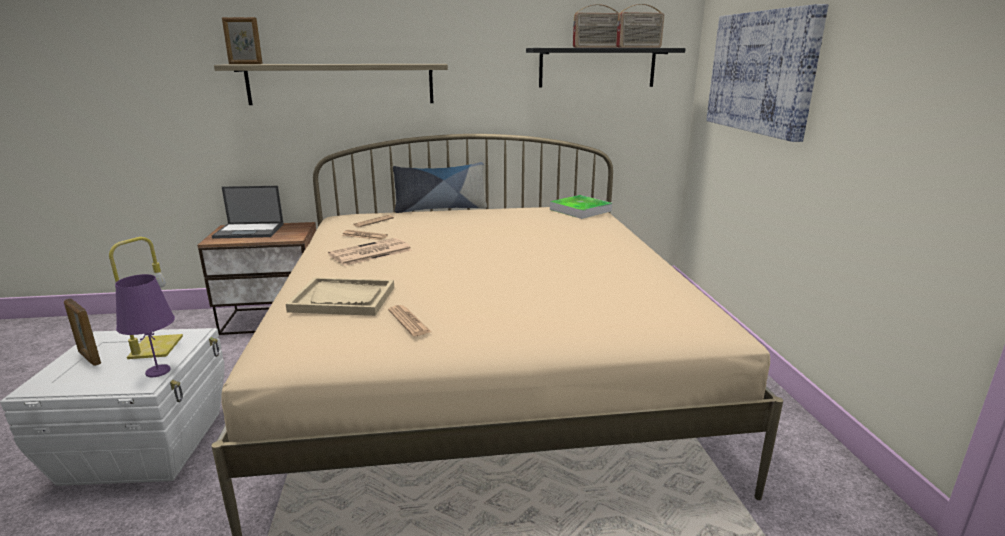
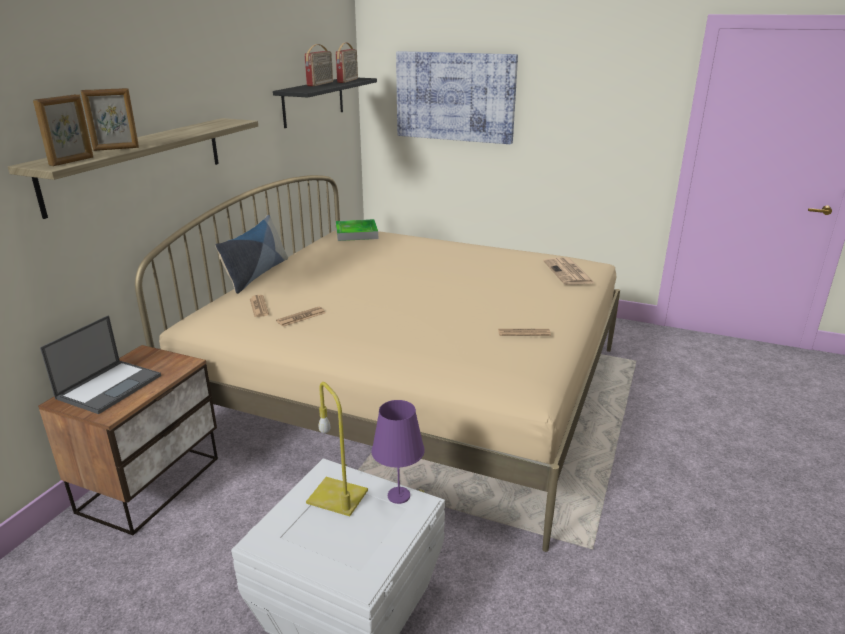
camera: 60 degrees left, 5 degrees up
picture frame [64,298,101,366] -> picture frame moved to [81,88,139,151]
beige tray [286,277,394,316] -> none
newspaper [328,238,412,266] -> newspaper moved to [543,258,594,285]

